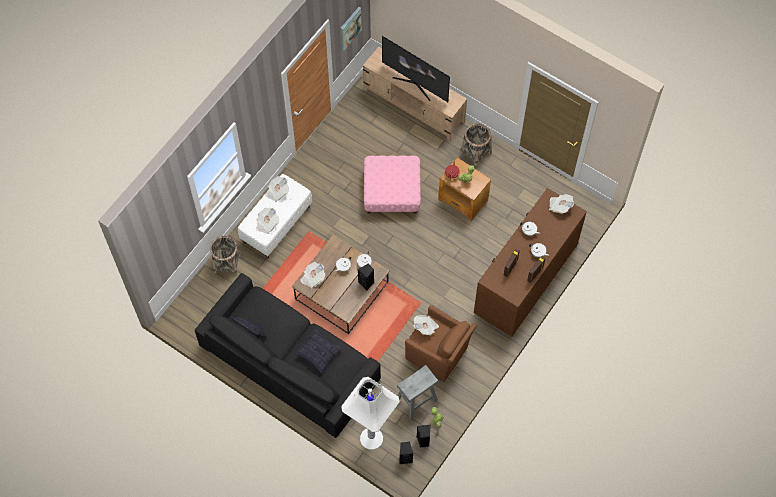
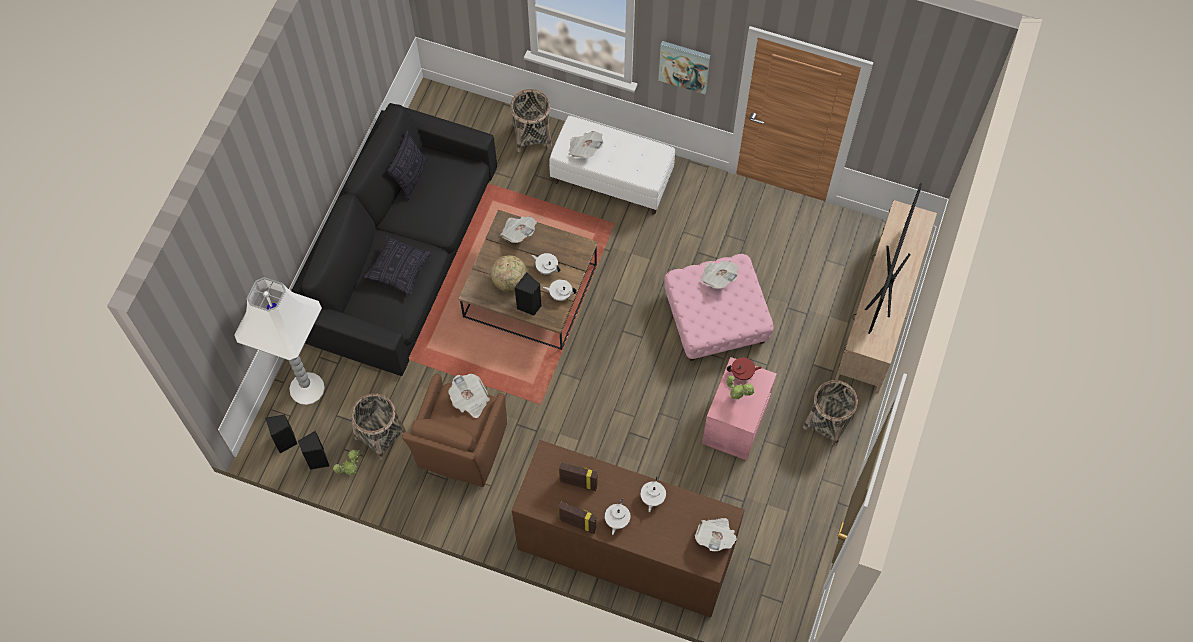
camera: 75 degrees right, 0 degrees up
newspaper [265,176,289,202] -> newspaper moved to [700,261,739,289]
picture [341,7,362,51] -> picture moved to [658,41,710,94]
grey stool [397,365,438,419] -> basket [351,393,406,460]
brown side table [438,158,491,221] -> pink side table [702,357,777,460]
none -> globe [491,255,527,292]

